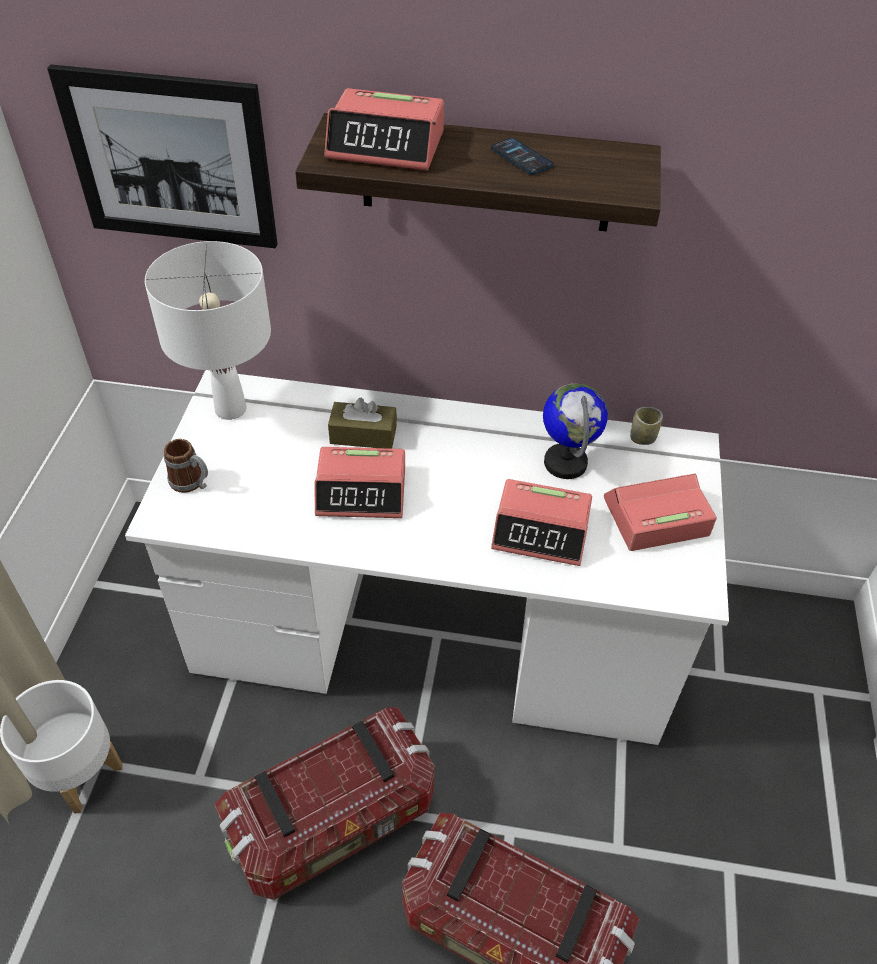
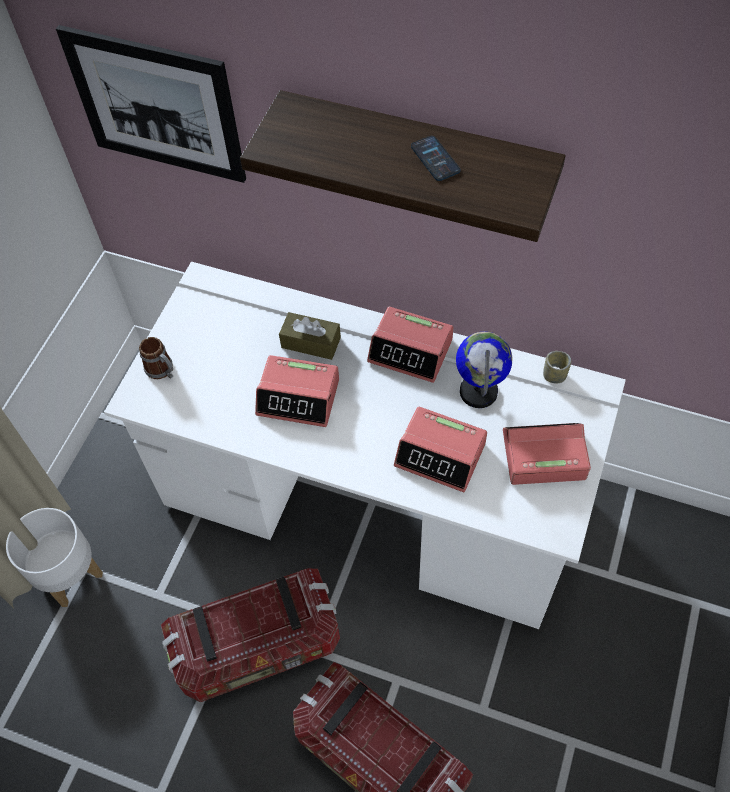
camera: 15 degrees right, 10 degrees up
white table lamp [145,241,271,420] -> none
alarm clock [325,88,444,170] -> alarm clock moved to [367,307,453,383]

